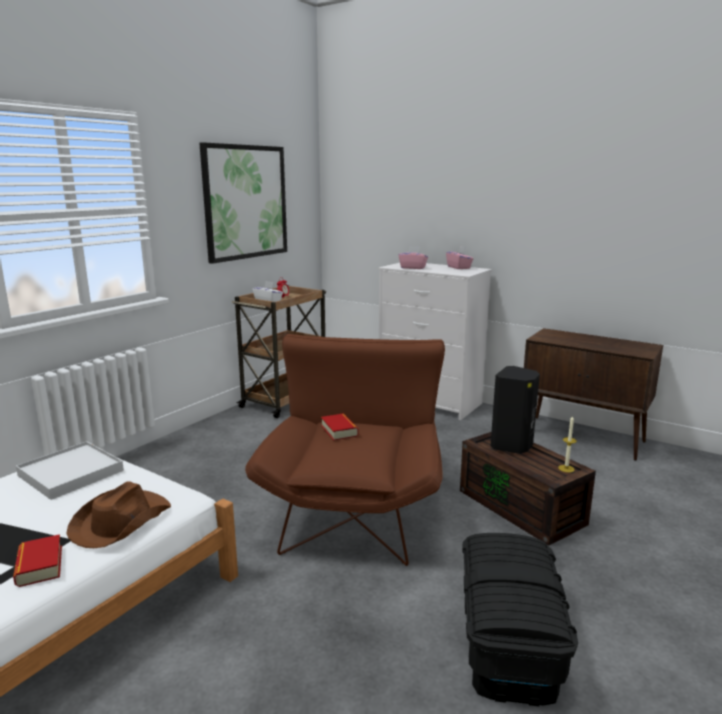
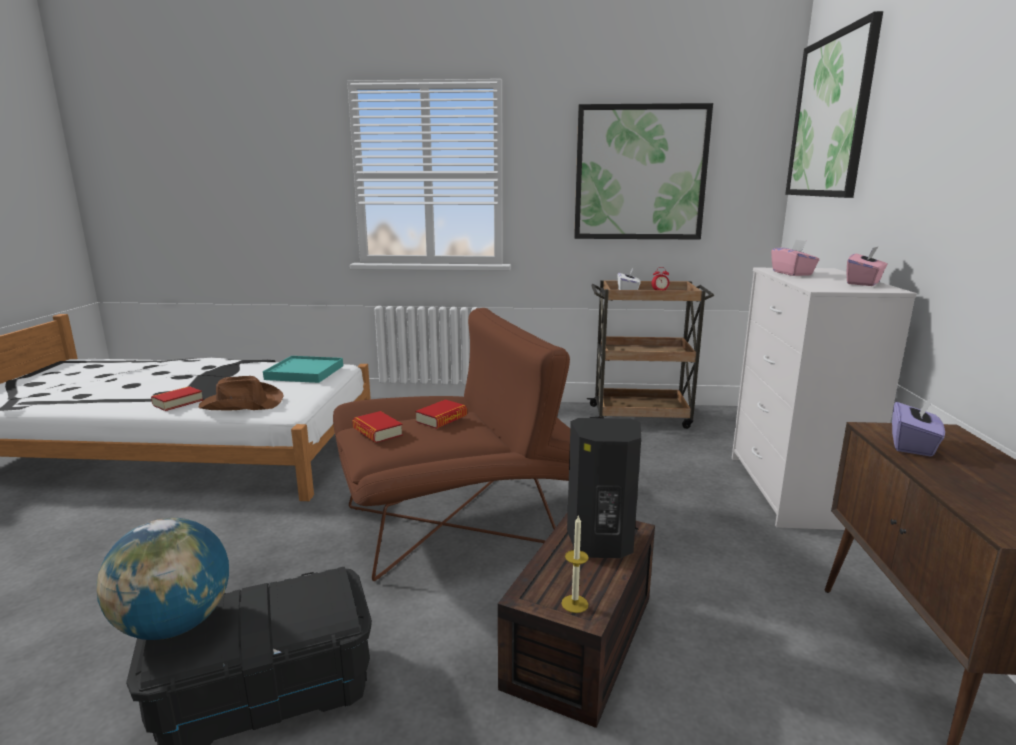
camera: 60 degrees right, 0 degrees up
white tray [16,441,124,500] -> turquoise tray [263,356,343,383]
none -> globe [96,518,229,640]
none -> book [352,411,403,443]
none -> picture [785,11,883,198]
none -> purple tissue box [892,398,945,457]

